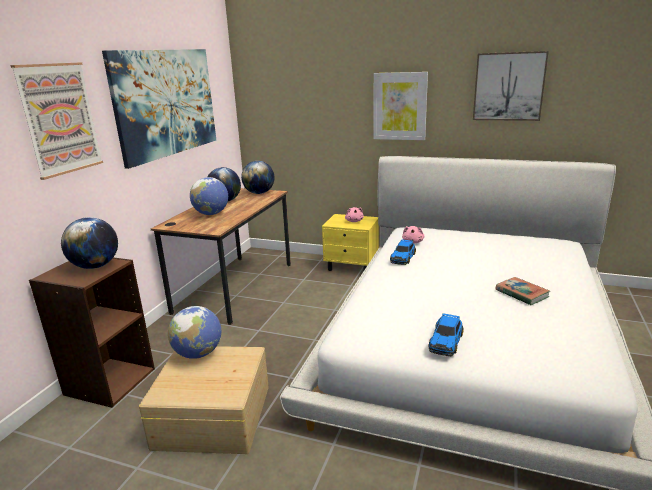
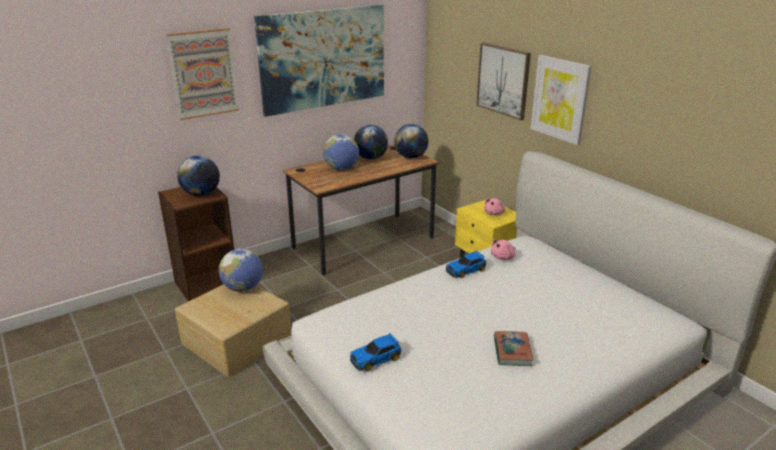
camera: 35 degrees right, 5 degrees up
picture [473,51,549,121] -> picture moved to [476,43,531,120]

